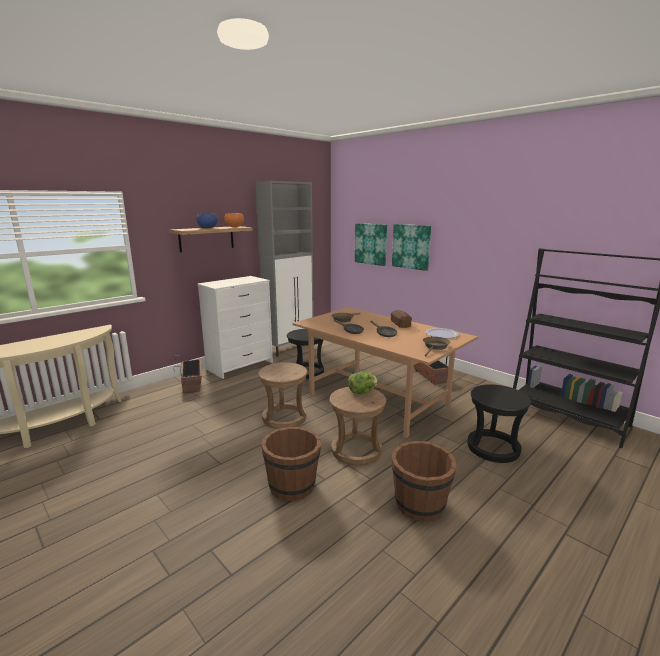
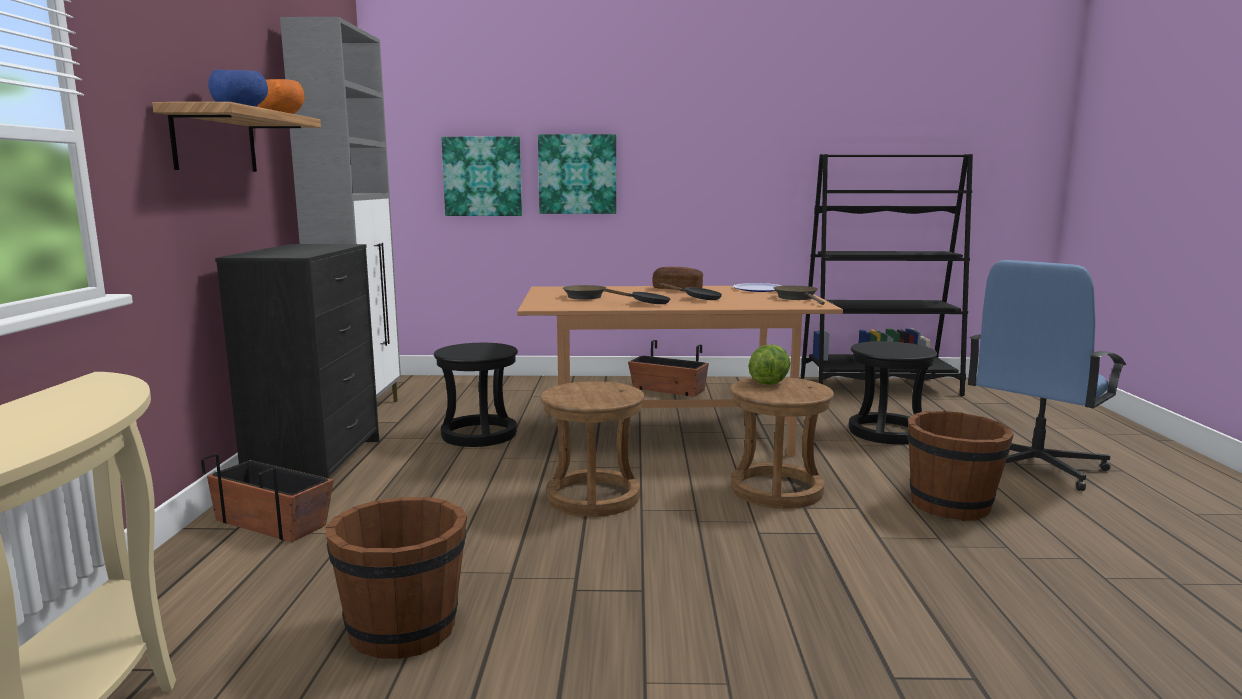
camera: 45 degrees left, 5 degrees down
white dresser [197,276,273,379] -> black dresser [215,244,379,478]
brown bucket [261,427,321,501] -> brown bucket moved to [325,496,467,659]
none -> blue office chair [968,260,1126,491]

